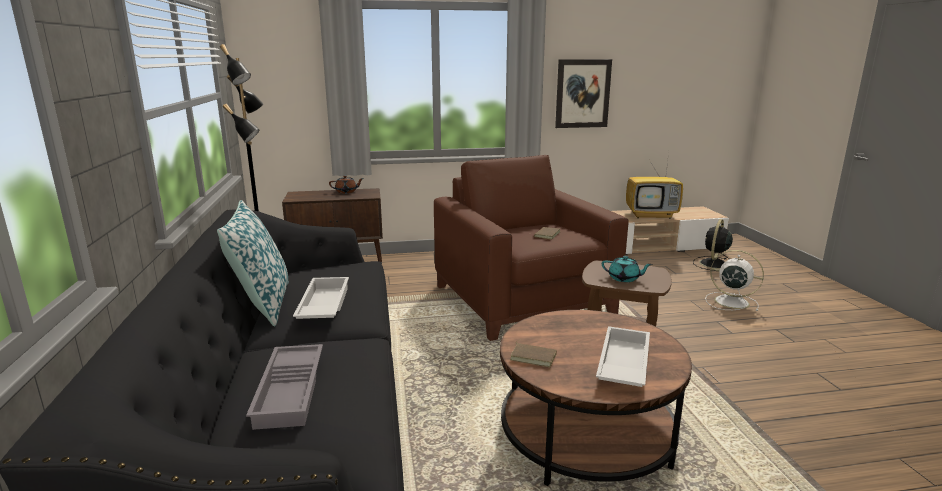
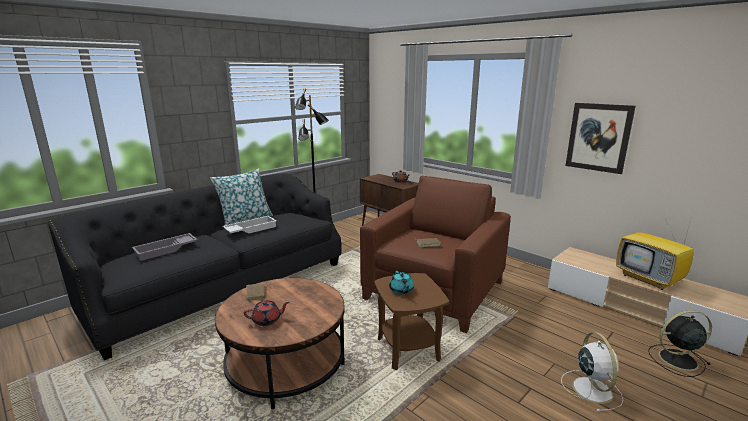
camera: 55 degrees right, 0 degrees up
white tray [596,326,650,387] -> red teapot [244,301,289,326]

